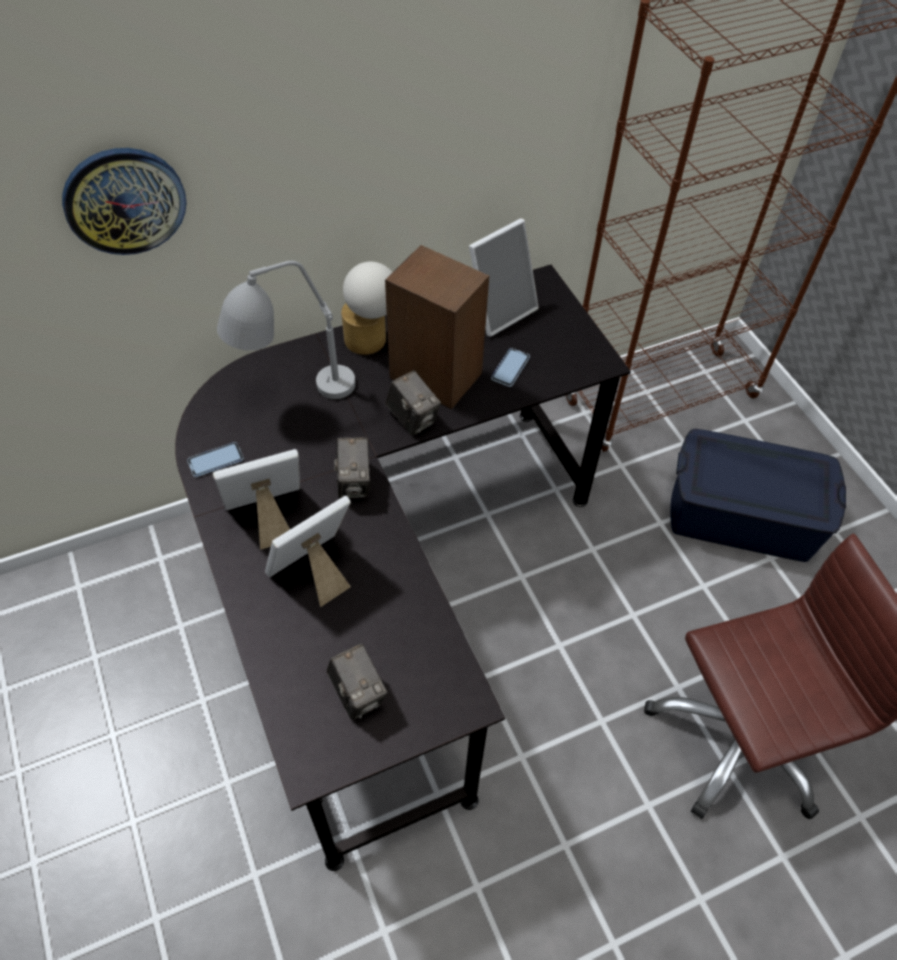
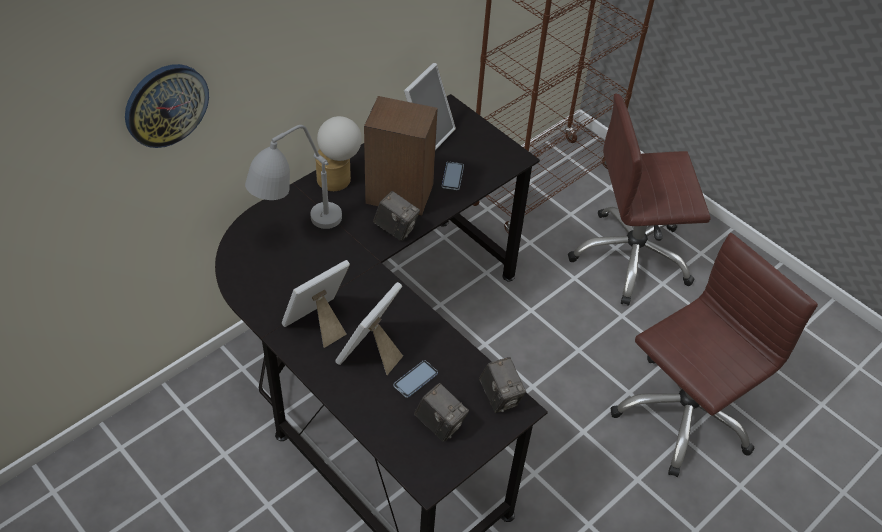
camera: 20 degrees left, 5 degrees down
phone [187,442,244,477] -> phone moved to [394,360,438,398]
camera [334,437,370,498] -> camera moved to [479,357,526,413]
blue storage box [670,429,846,562] -> brown office chair [568,94,711,306]

